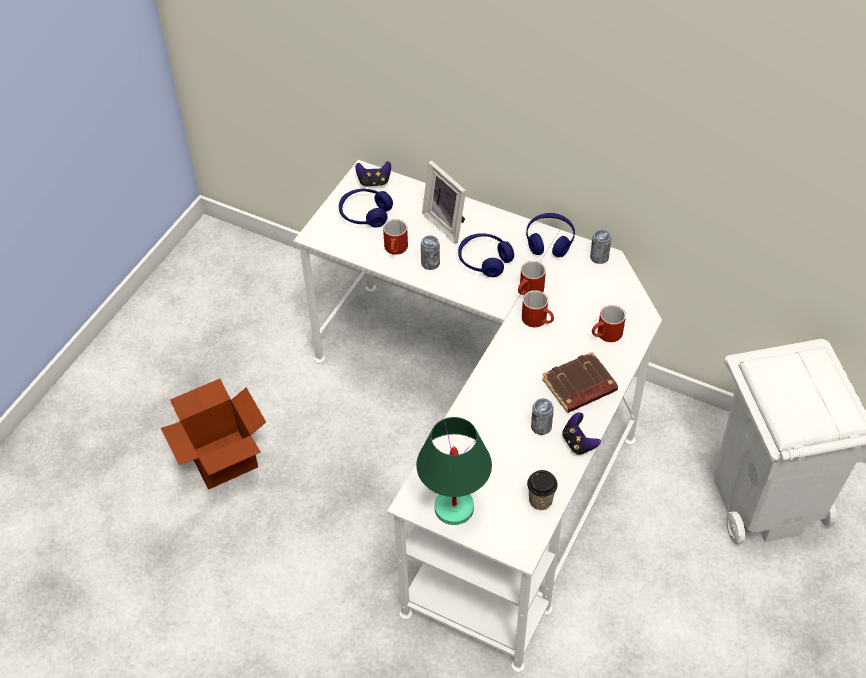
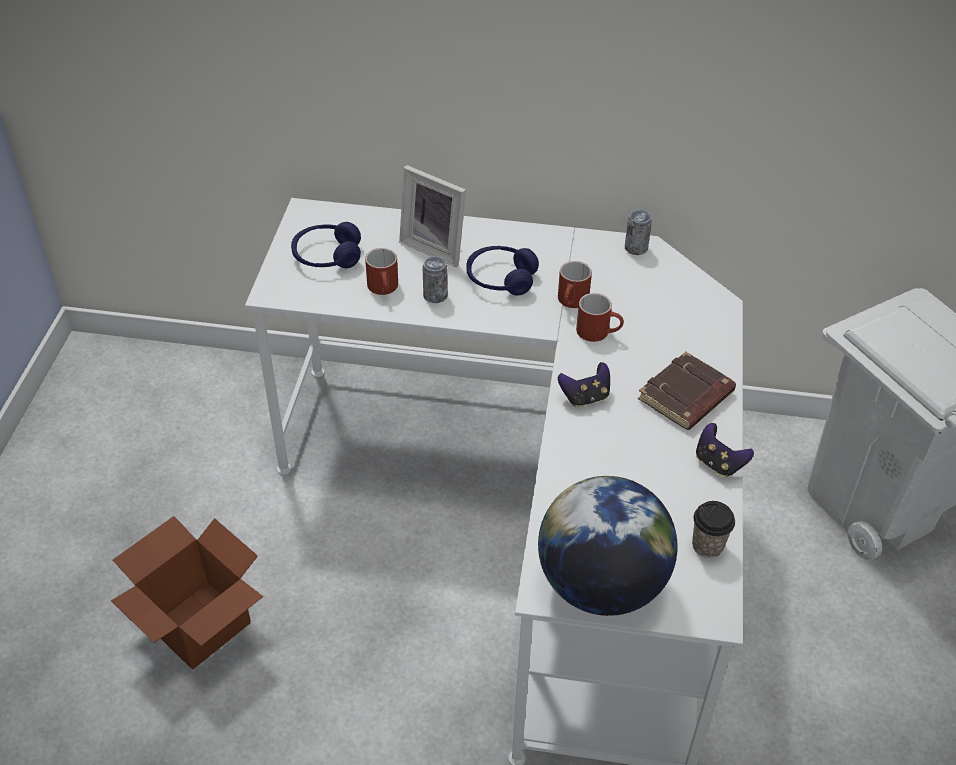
camera: 20 degrees left, 5 degrees down
game controller [355,161,391,187] -> game controller moved to [558,362,610,407]
green table lamp [416,417,492,525] -> globe [538,476,678,616]
blue headphones [526,213,575,257] -> none
can [531,398,554,435] -> none
red mug [592,305,626,342] -> none

